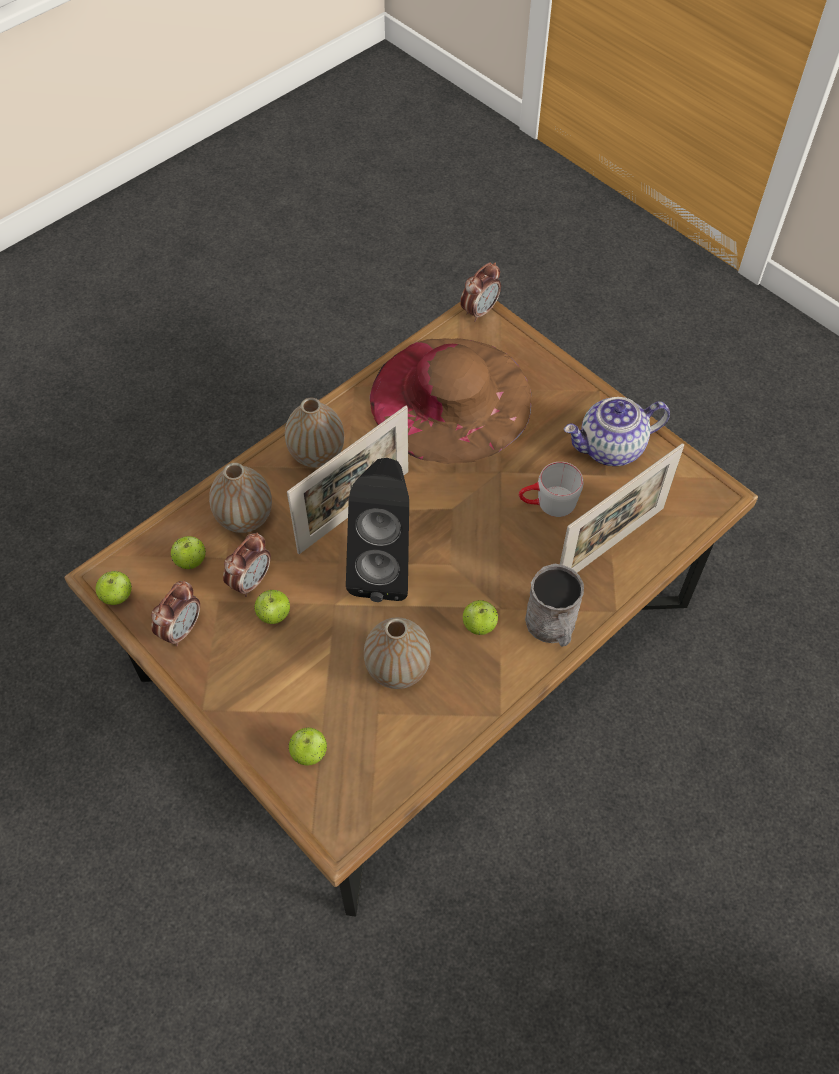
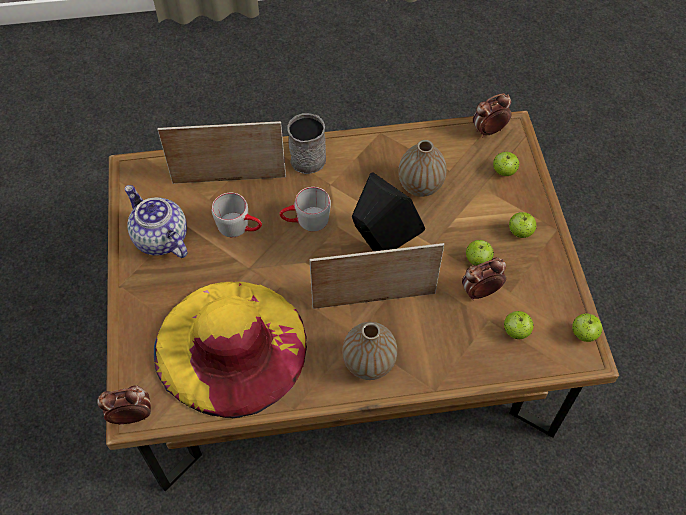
camera: 145 degrees left, 0 degrees up
alarm clock [151,581,200,646] -> alarm clock moved to [473,93,512,137]
vase [209,463,272,533] -> none
brown hat [370,338,532,464] -> yellow hat [154,282,307,418]
apple [463,600,498,635] -> apple moved to [509,212,536,238]
teapot [564,397,670,466] -> teapot turned 150 degrees counterclockwise [125,185,187,258]
none -> grey mug [279,187,331,232]

